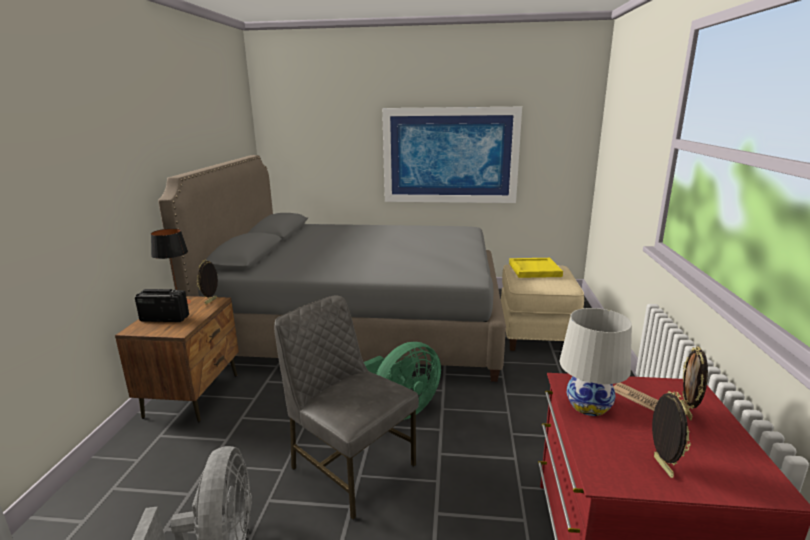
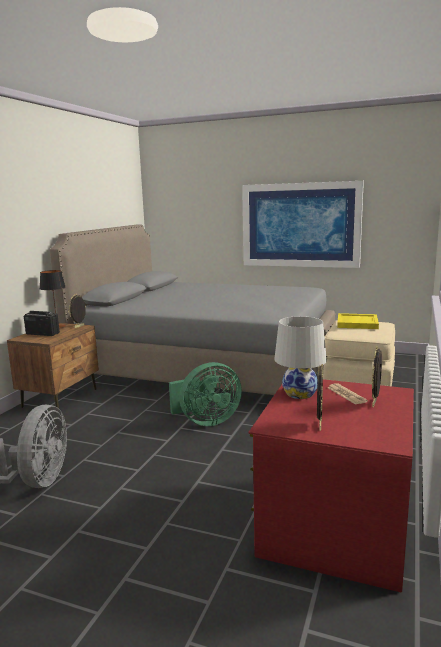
camera: 15 degrees right, 5 degrees down
grey chair [274,296,419,520] -> none

